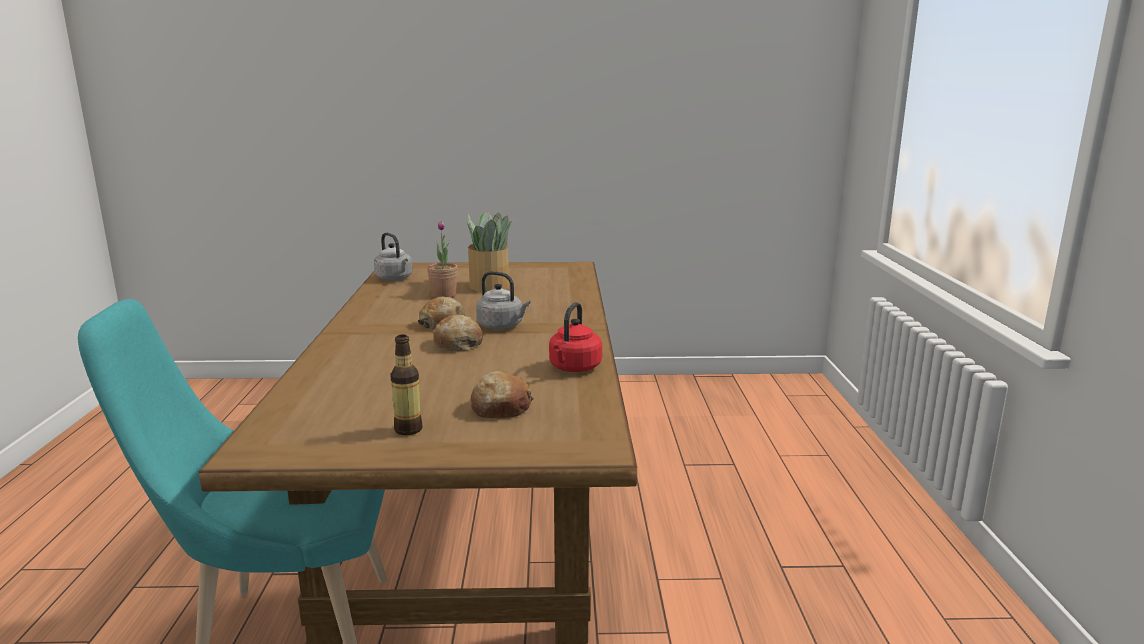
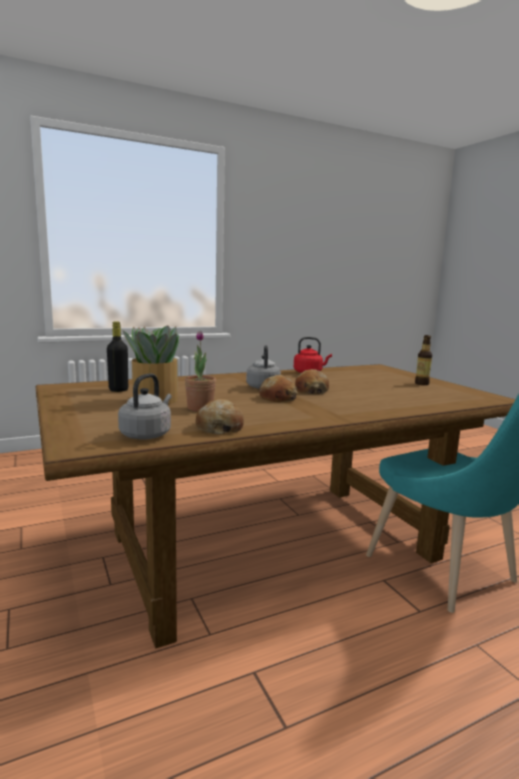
camera: 115 degrees left, 5 degrees down
bread [470,371,534,418] -> bread moved to [195,399,244,435]
none -> black bottle [107,322,128,392]

